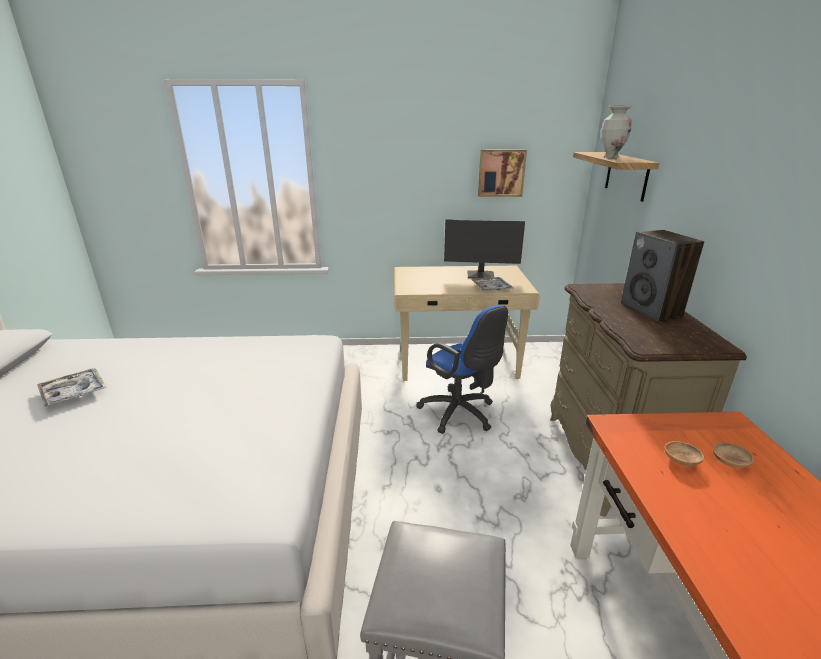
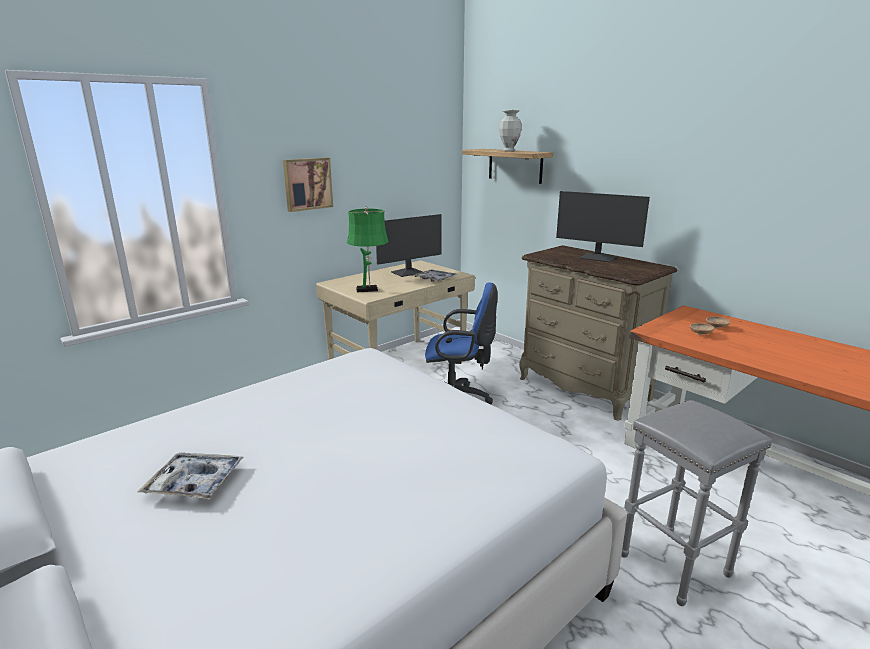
camera: 40 degrees left, 5 degrees down
picture [478,149,527,197] -> picture moved to [283,158,333,212]
speaker [621,230,704,321] -> monitor [556,191,650,262]
none -> green table lamp [347,207,388,292]

